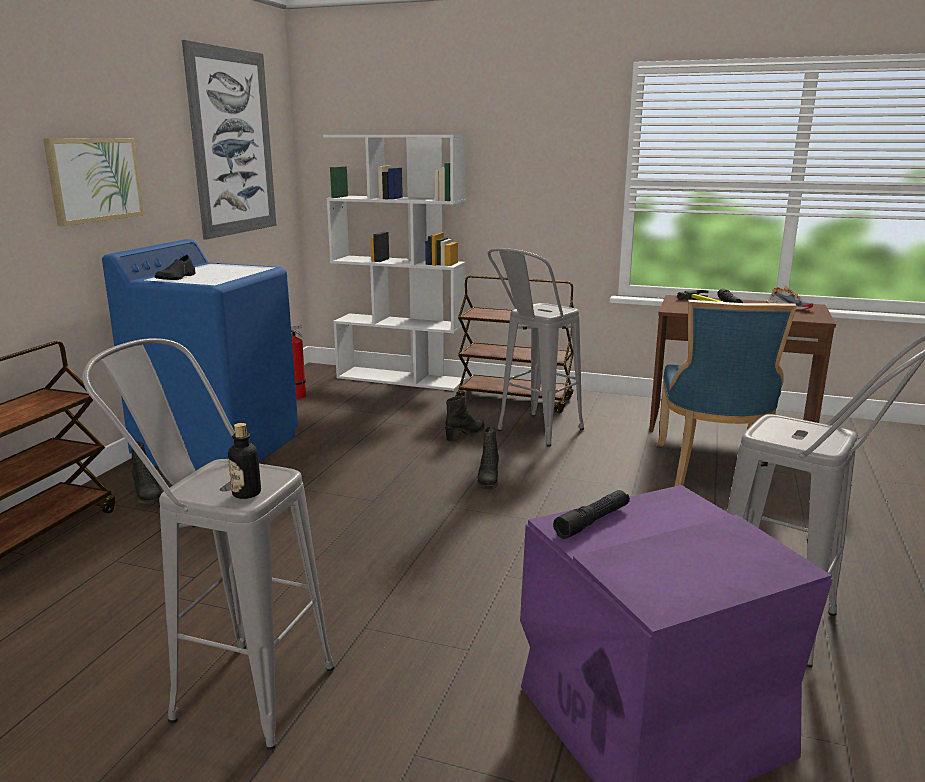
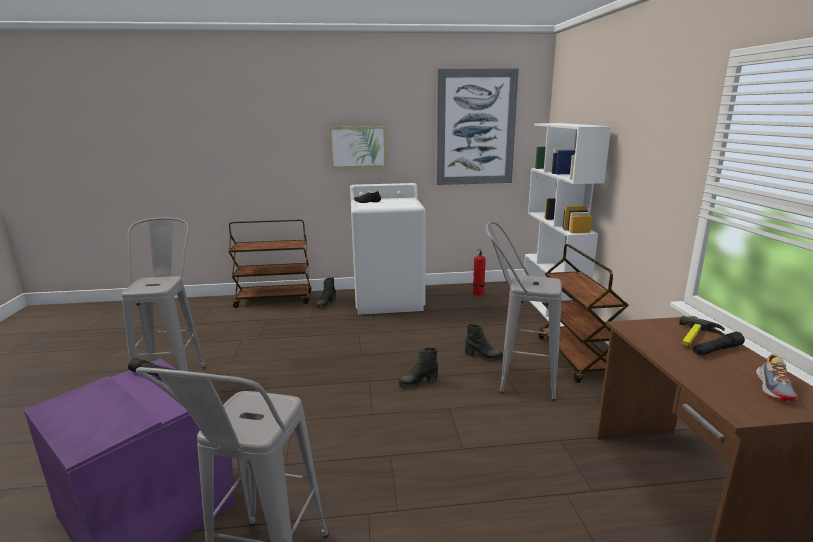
camera: 65 degrees right, 0 degrees up
blue washing machine [102,239,298,470] -> white washing machine [350,183,426,315]
bottle [228,423,261,499] -> none
blue chair [656,300,797,486] -> none

